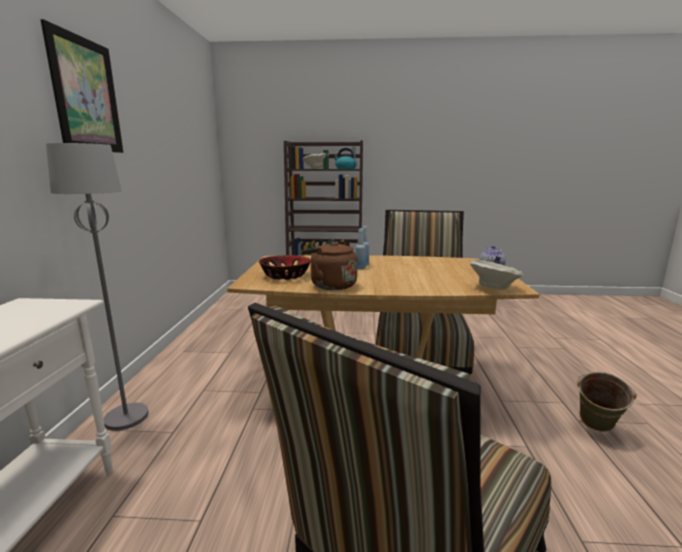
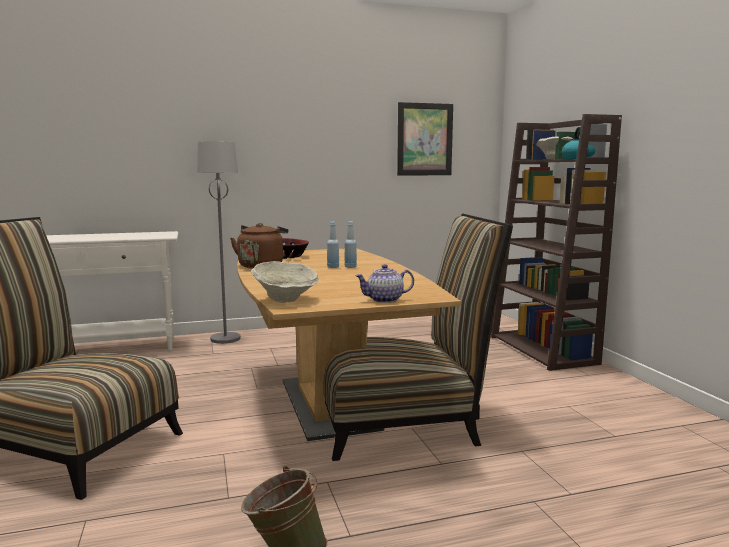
camera: 70 degrees right, 5 degrees down
picture [41,19,123,153] -> picture moved to [397,102,453,176]

